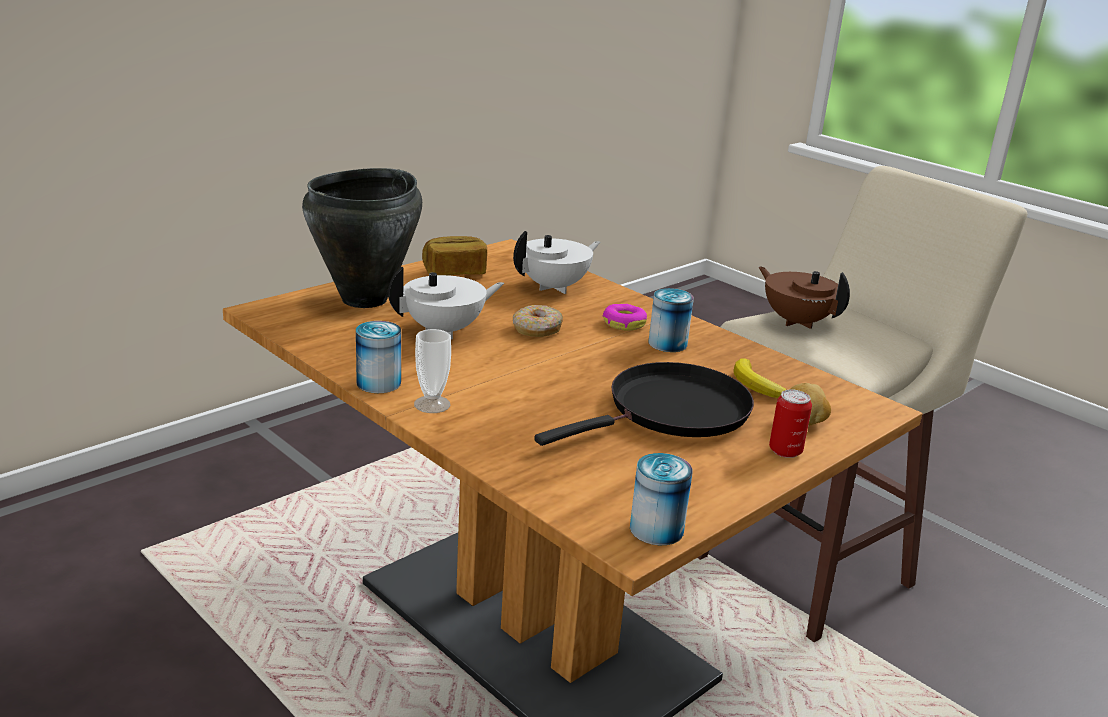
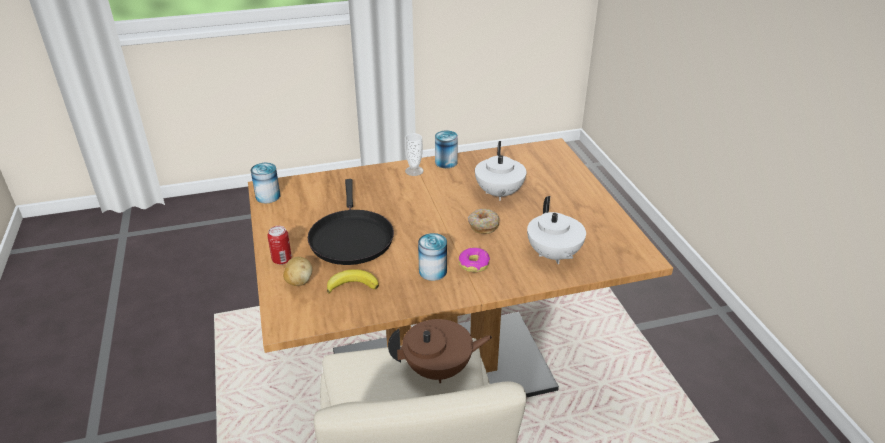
camera: 120 degrees right, 10 degrees up
black cooking pot [302,168,422,308] -> none
bread [422,236,487,275] -> none

